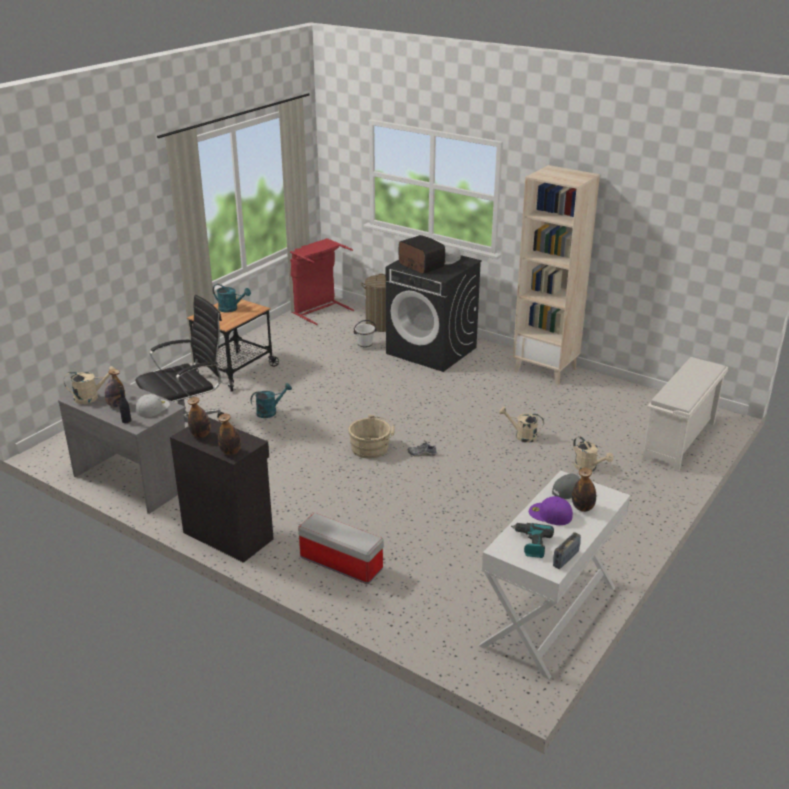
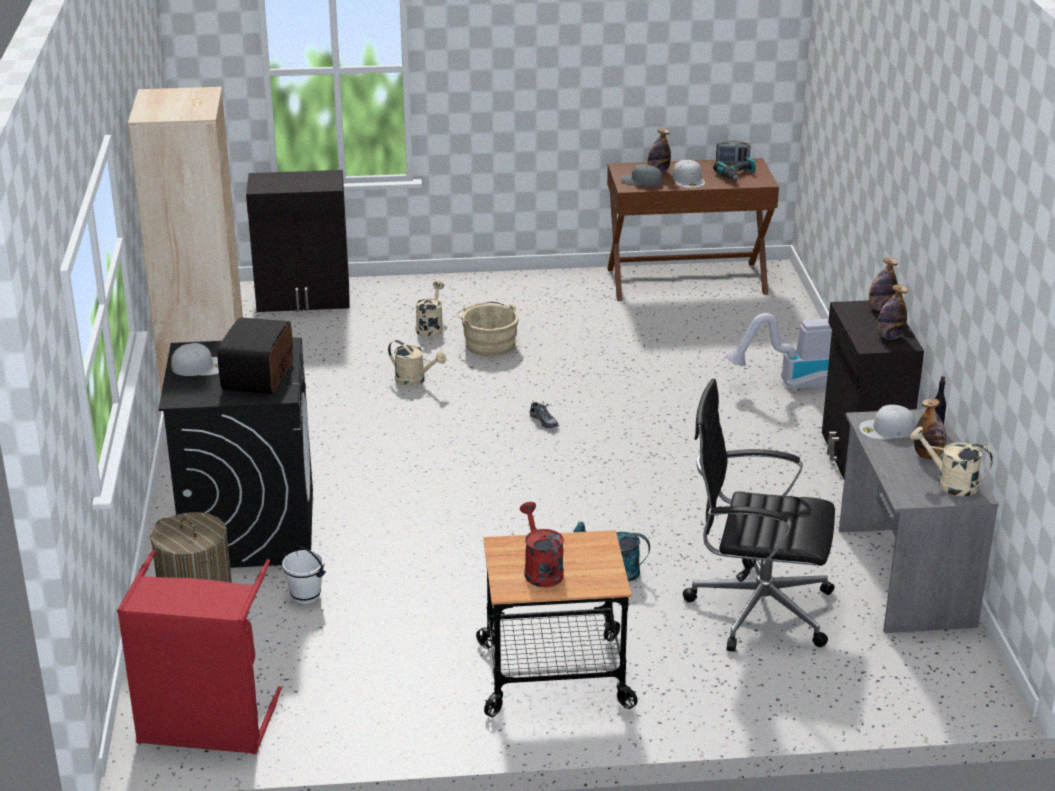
camera: 130 degrees left, 0 degrees up
turquoise watering can [213,284,251,312] -> red watering can [520,502,564,587]
storage box [298,513,384,584] -> vacuum cleaner [726,313,832,391]
beige bucket [348,415,395,459] -> beige bucket moved to [456,302,519,356]
white console table [479,471,630,679] -> brown console table [607,158,779,301]
beige watering can [499,407,544,443] -> beige watering can turned 45 degrees counterclockwise [388,340,446,386]
purple cap [529,496,573,525] -> white cap [672,160,705,188]
white shoe rack [642,357,728,472] -> black cabinet [246,170,349,312]

